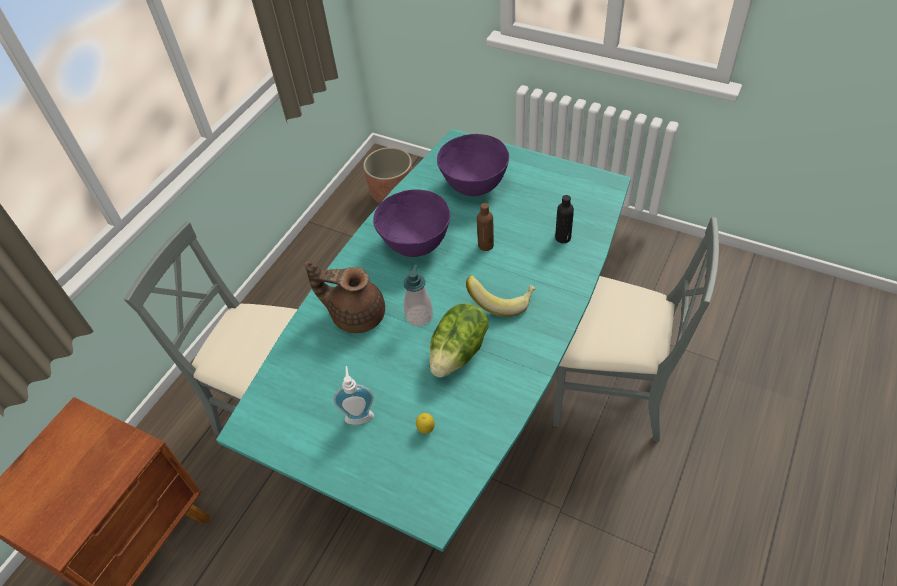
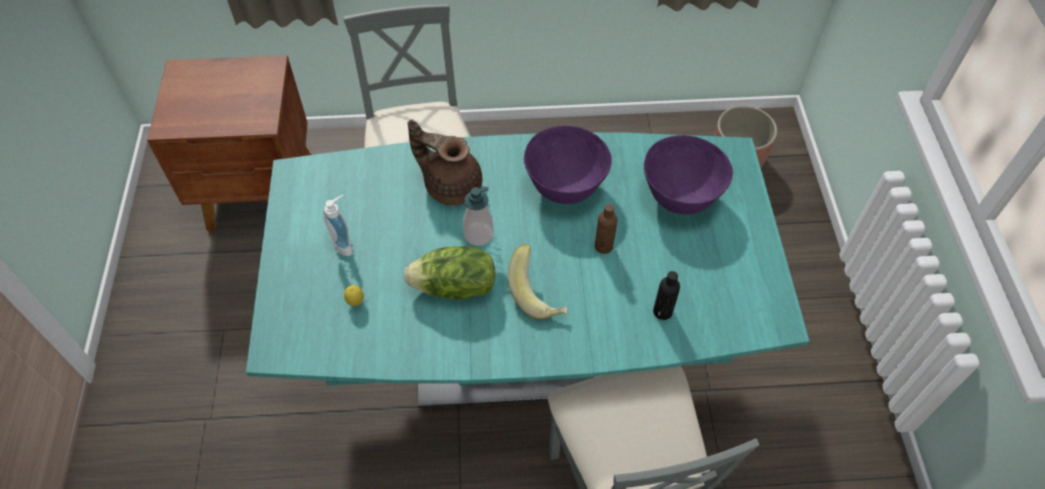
camera: 55 degrees right, 5 degrees up
brown teapot [305,262,385,333] -> brown teapot turned 45 degrees counterclockwise [408,120,482,206]

